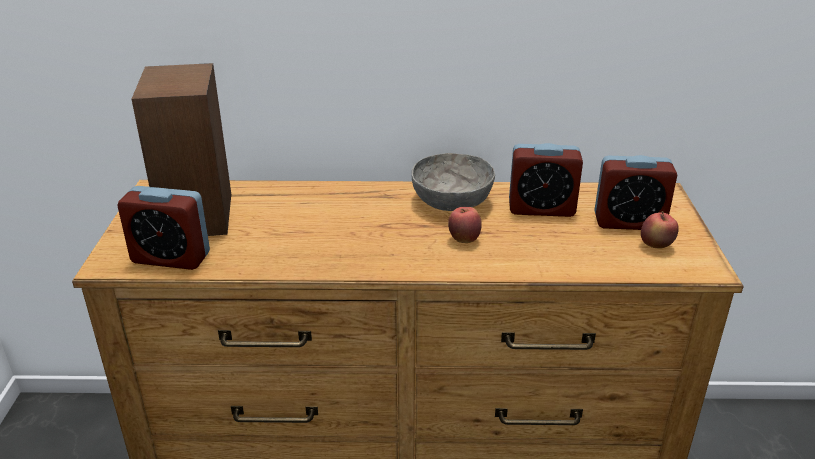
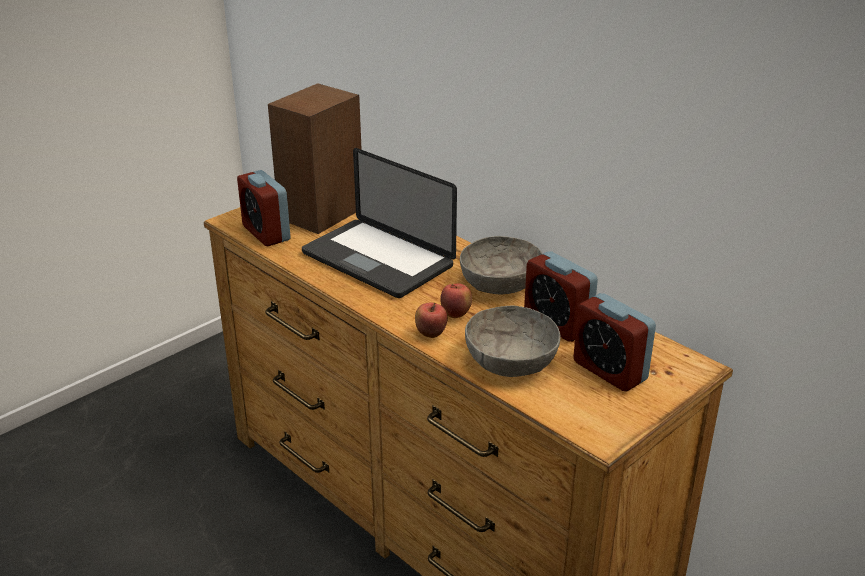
camera: 45 degrees right, 0 degrees up
apple [641,211,679,249] -> apple moved to [415,303,448,338]
none -> laptop [302,148,457,298]
none -> grey bowl [465,305,560,377]

